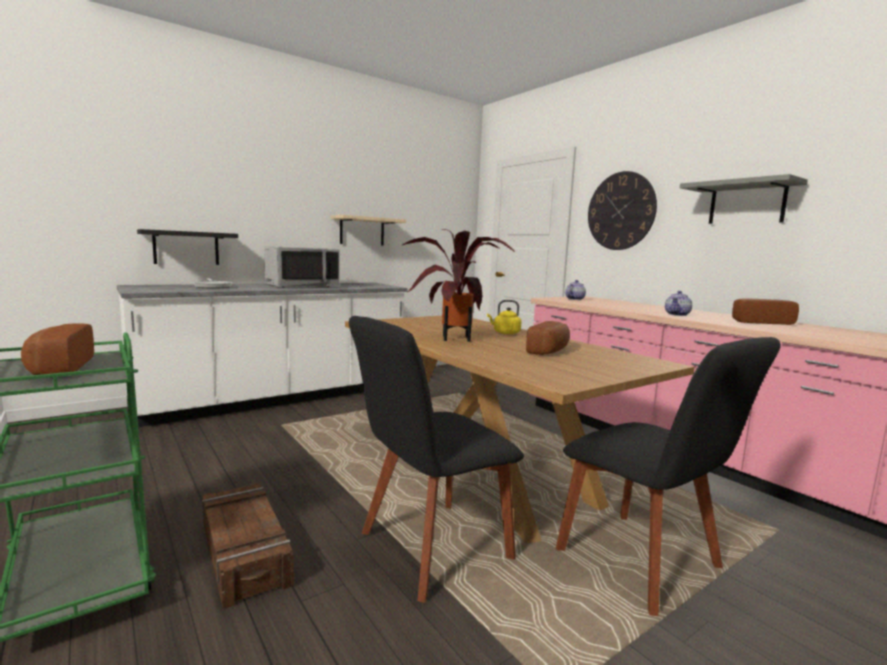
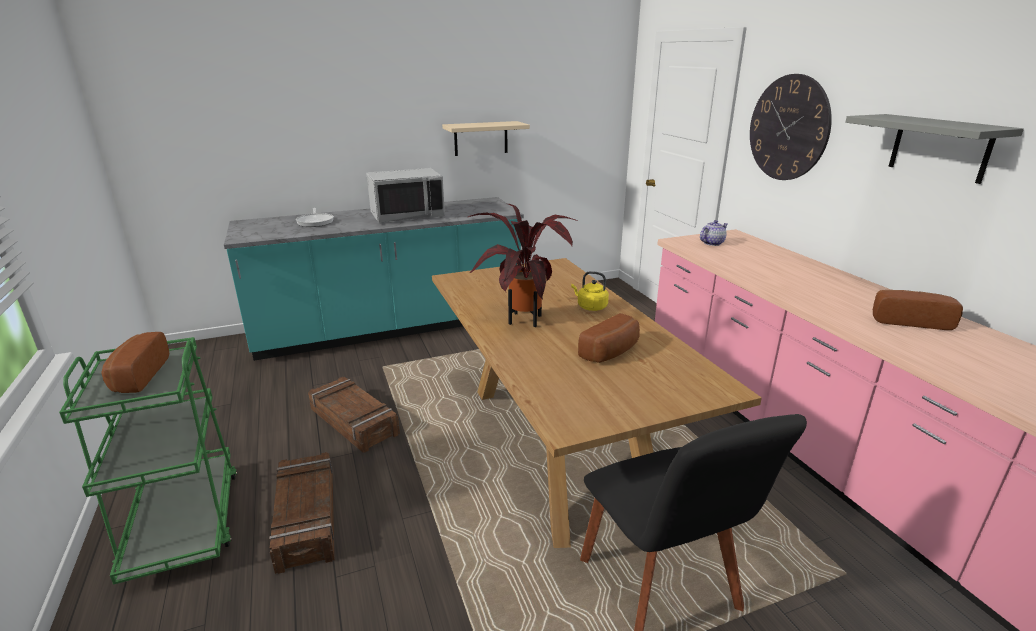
camera: 15 degrees right, 15 degrees up
white counter [117,283,408,427] -> turquoise counter [224,197,524,361]
black shelf [137,229,238,265] -> none
black chair [349,316,524,603] -> none
teapot [665,291,692,316] -> none
none -> crate [308,377,400,453]

